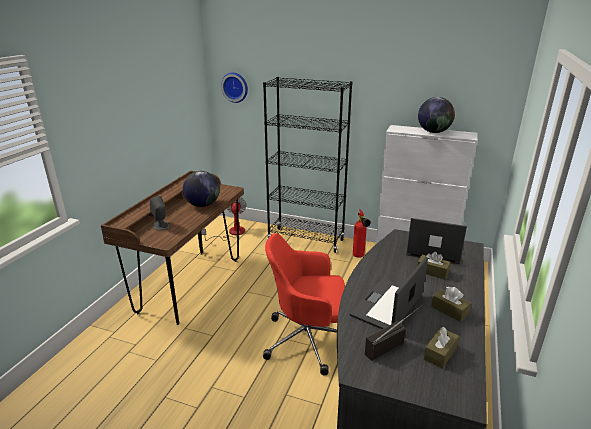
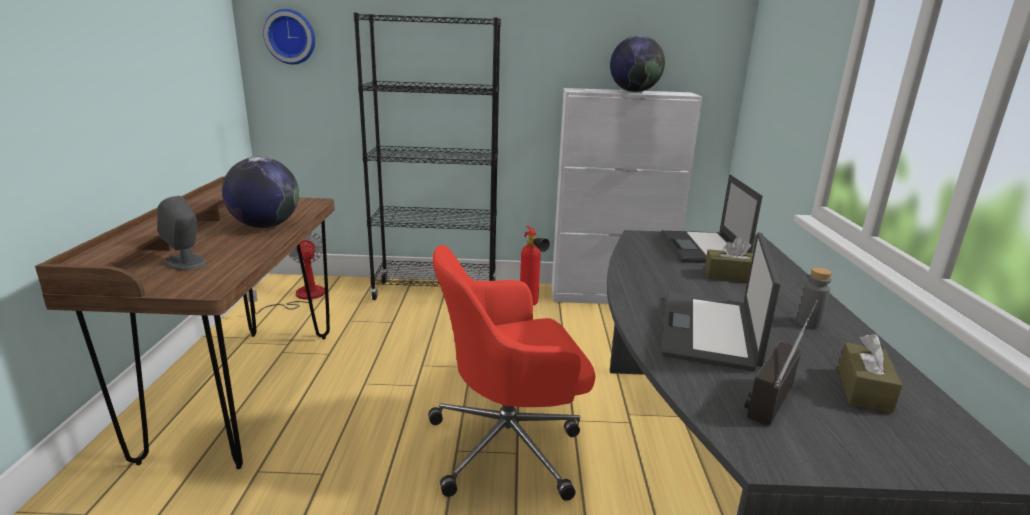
camera: 20 degrees left, 5 degrees down
laptop [406,218,467,264] -> laptop turned 90 degrees counterclockwise [661,174,763,263]
brown tissue box [431,287,471,322] -> grey bottle [797,267,832,328]

